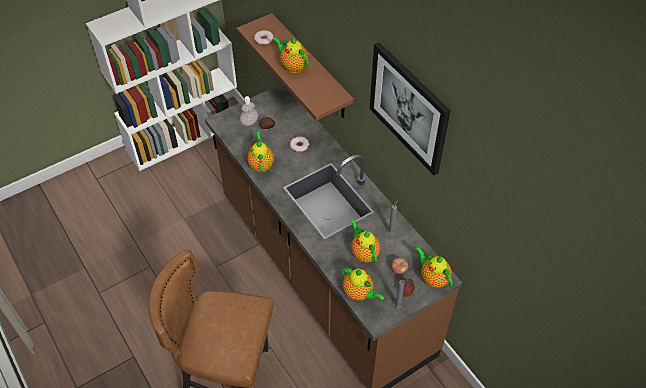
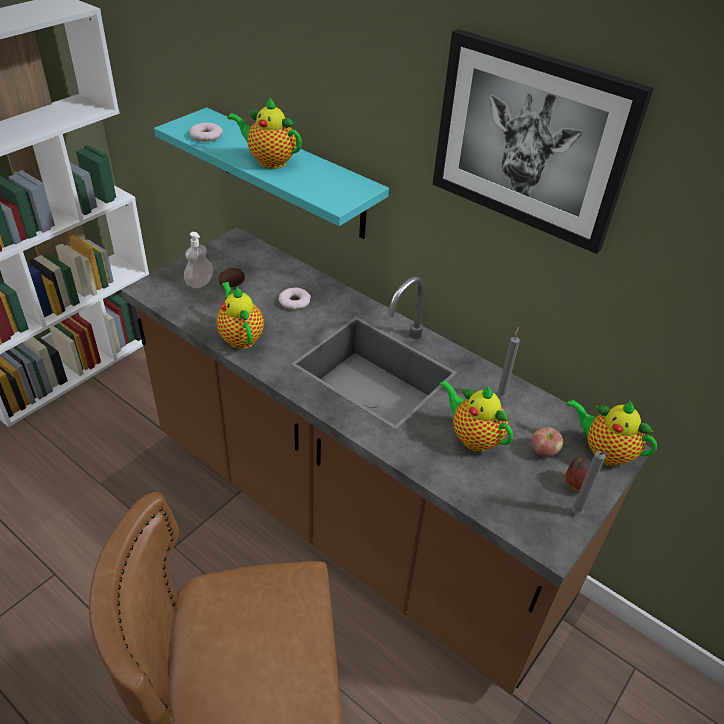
camera: 20 degrees left, 10 degrees down
brown shelf [236,13,354,121] -> turquoise shelf [154,108,389,239]
teapot [342,268,384,301] -> none

